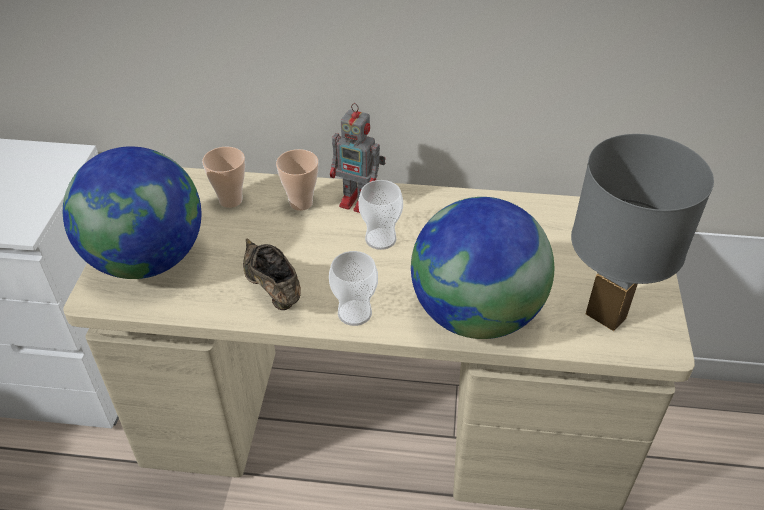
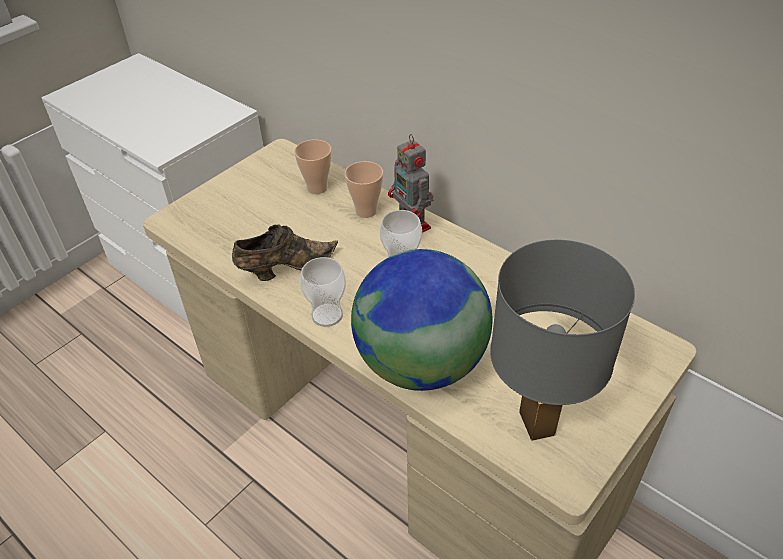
camera: 35 degrees right, 0 degrees up
globe [63,146,201,279] -> none
brown shoe [243,238,301,310] -> brown shoe turned 60 degrees clockwise [232,224,338,281]

